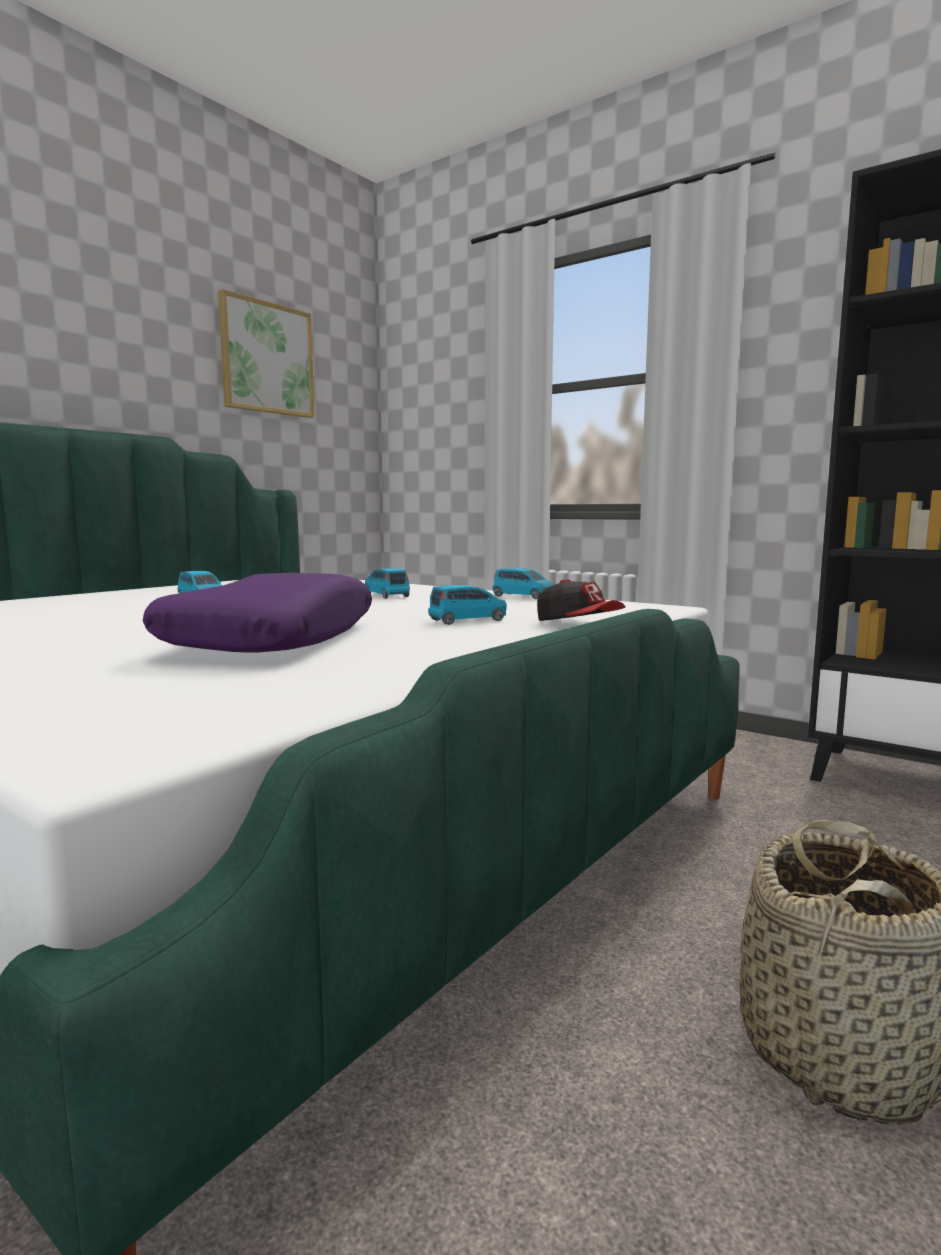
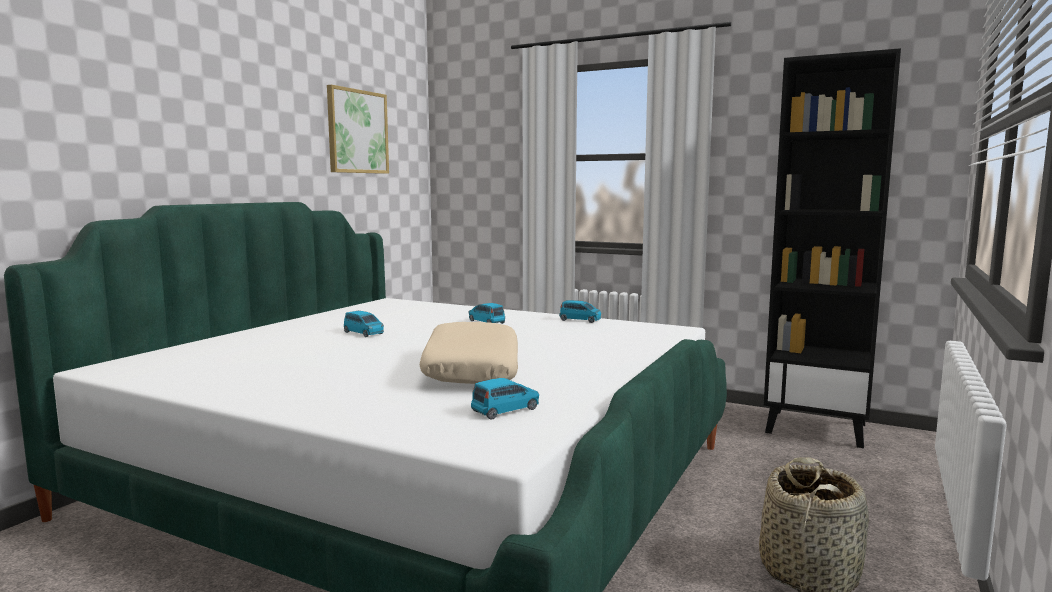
camera: 10 degrees left, 0 degrees up
purple pillow [143,573,372,653] -> beige pillow [419,322,518,384]
blue toy car [428,585,507,625] -> blue toy car moved to [471,378,539,420]
cap [537,579,625,621] -> none

